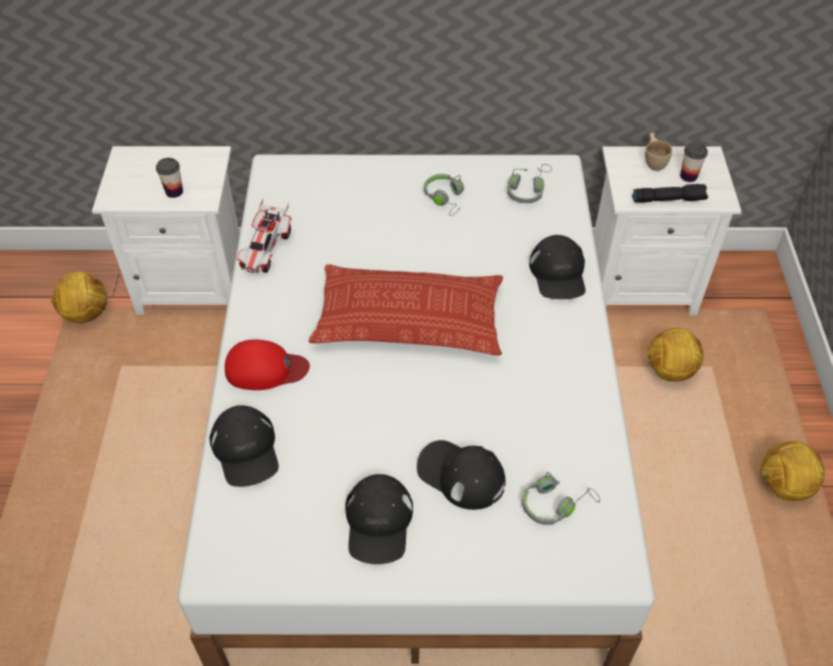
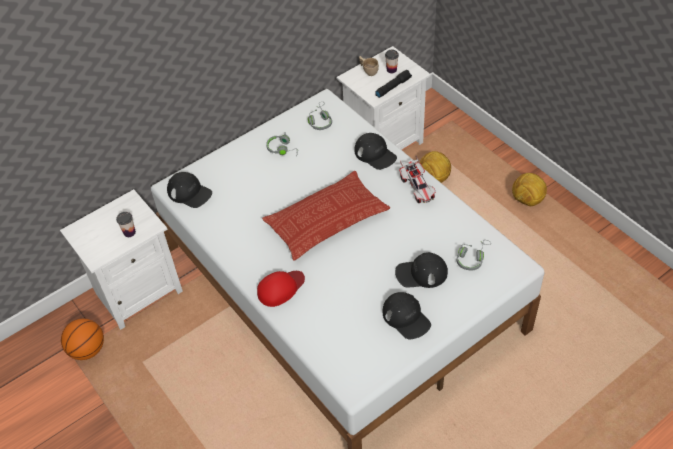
camera: 35 degrees left, 0 degrees up
football [51,271,107,323] -> basketball [61,319,104,360]
black cap [210,405,279,487] -> black cap moved to [167,172,212,208]
toy car [236,199,292,273] -> toy car moved to [399,156,436,203]

